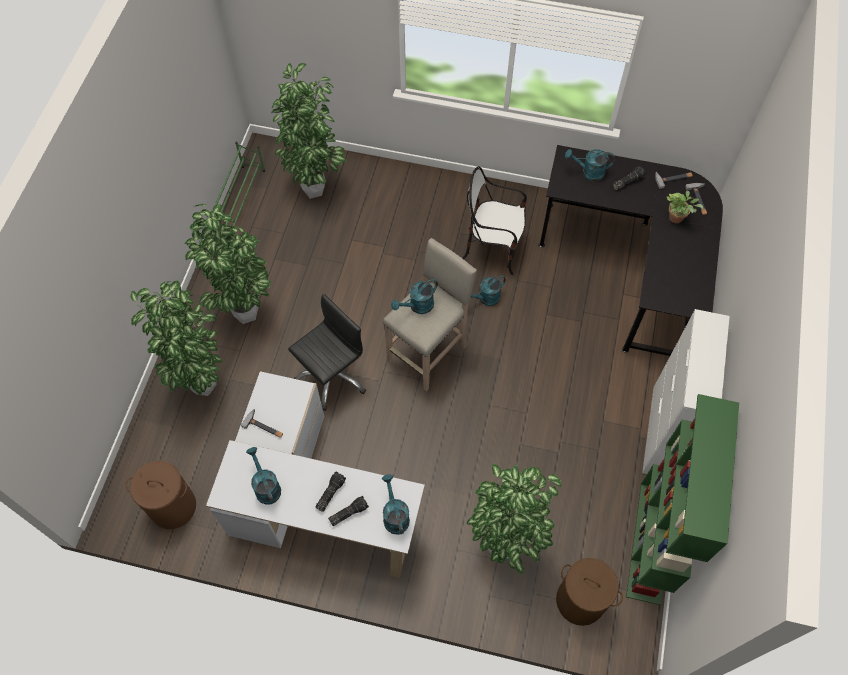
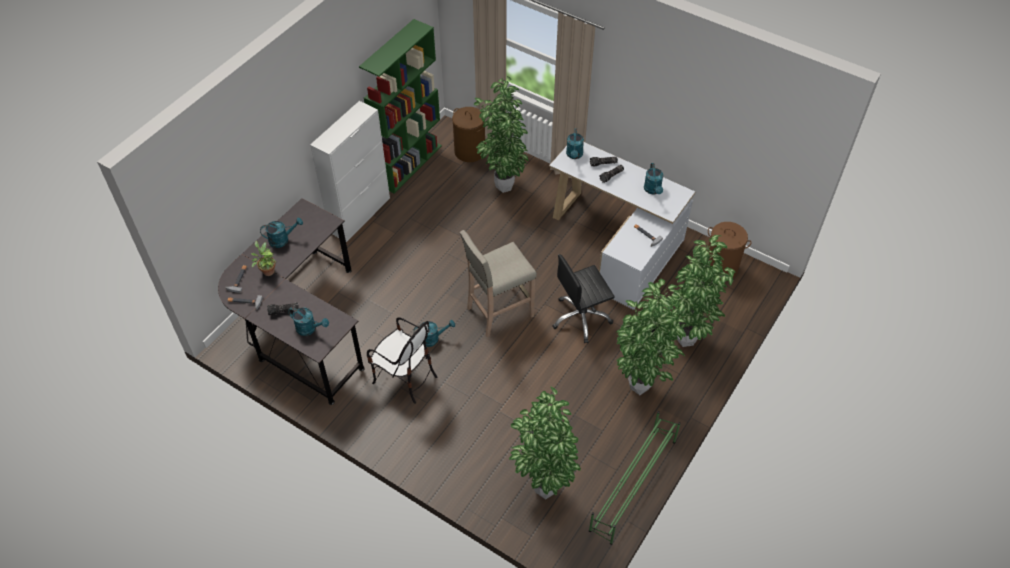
camera: 160 degrees left, 10 degrees down
turquoise watering can [391,279,438,314] -> turquoise watering can moved to [260,218,303,248]

